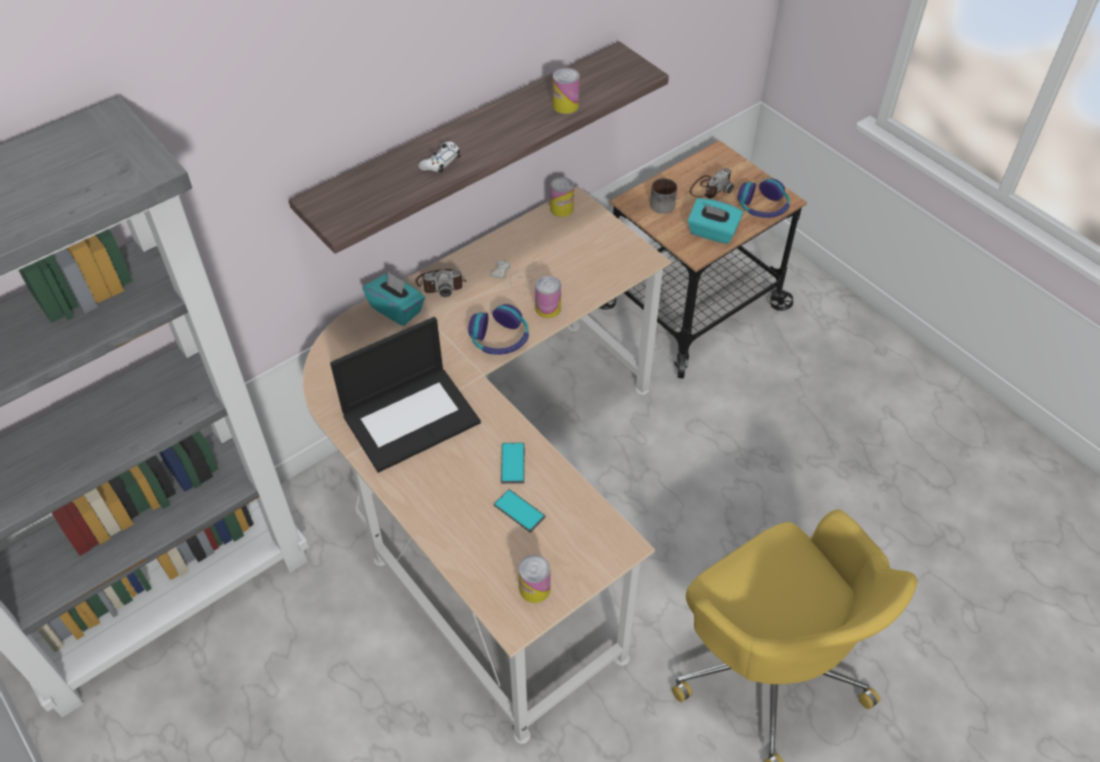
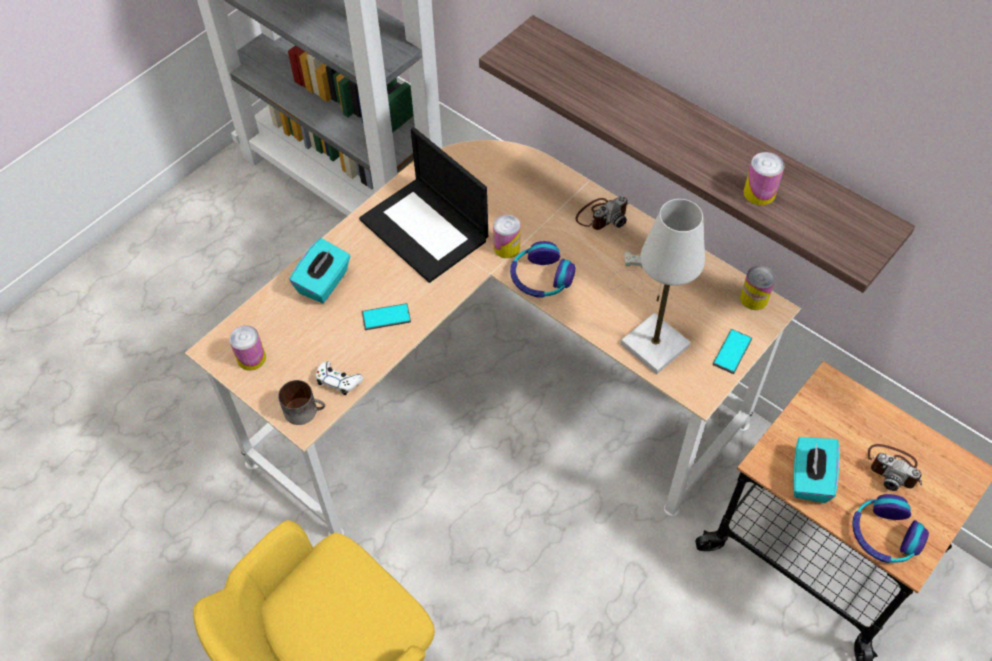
camera: 80 degrees right, 5 degrees up
turquoise tissue box [363,271,425,326] -> turquoise tissue box moved to [289,238,351,303]
camera [416,269,466,297] -> camera turned 105 degrees counterclockwise [575,196,629,230]
white game controller [418,141,460,173] -> white game controller moved to [316,361,363,395]
phone [494,489,546,532] -> phone moved to [713,329,752,374]
can [535,276,561,318] -> can moved to [493,215,521,258]
mug [650,178,677,214] -> mug moved to [278,380,325,425]
none -> white table lamp [621,199,705,374]

